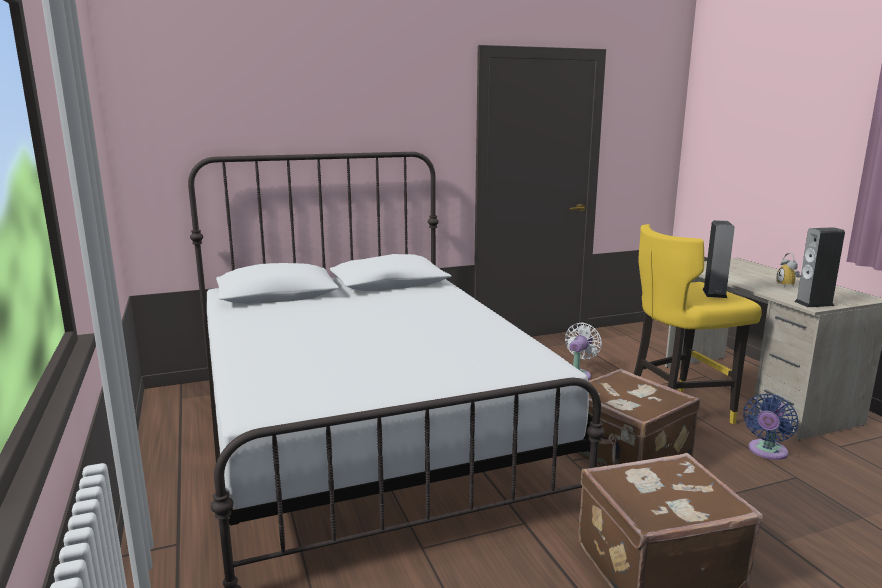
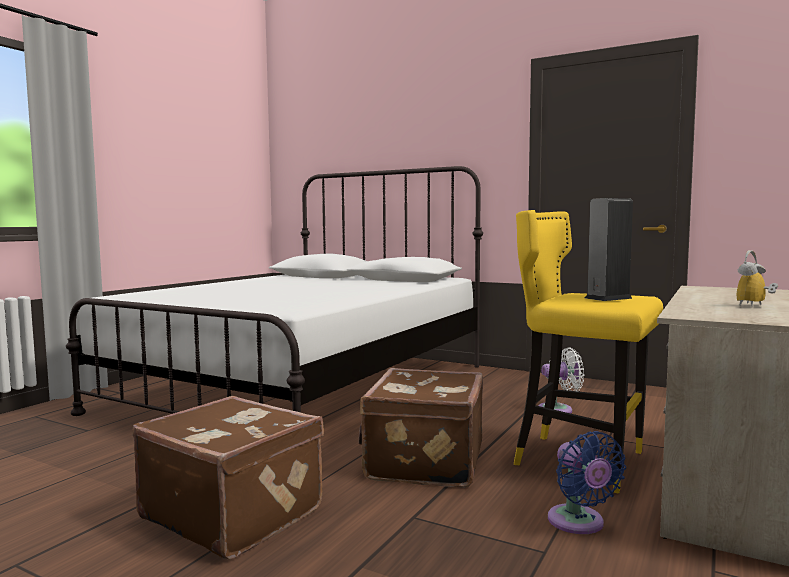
camera: 50 degrees right, 10 degrees down
blue fan [743,394,798,460] -> blue fan turned 105 degrees counterclockwise [548,431,626,534]
speaker [794,227,845,307] -> none

